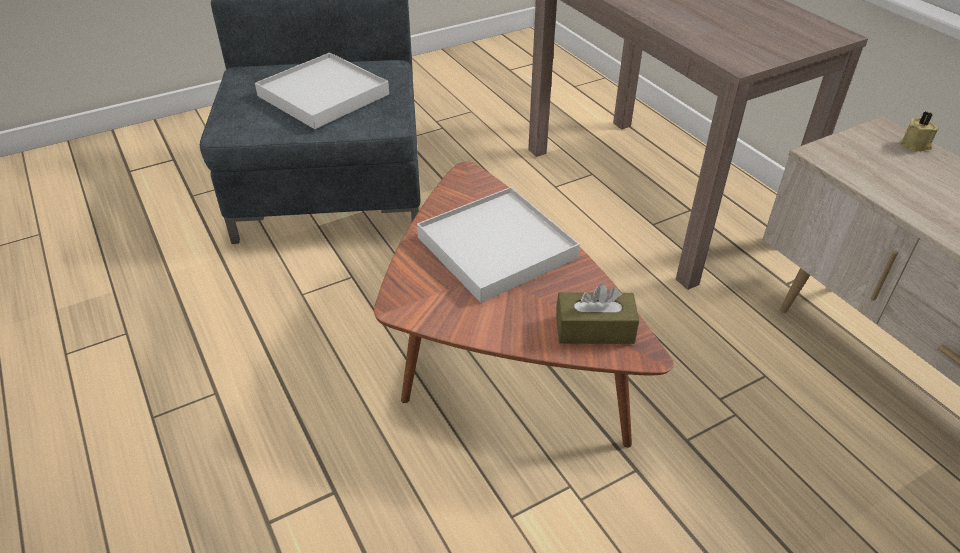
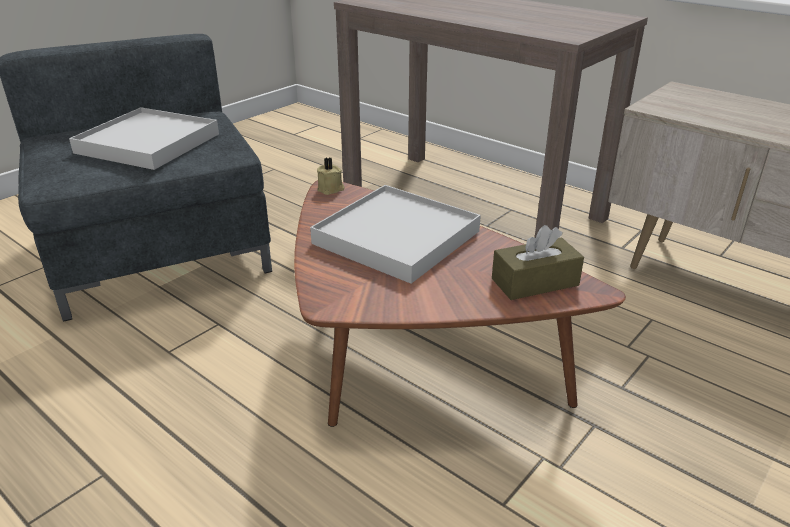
camera: 20 degrees left, 10 degrees down
beige candle [900,112,938,152] -> beige candle moved to [317,157,345,195]

